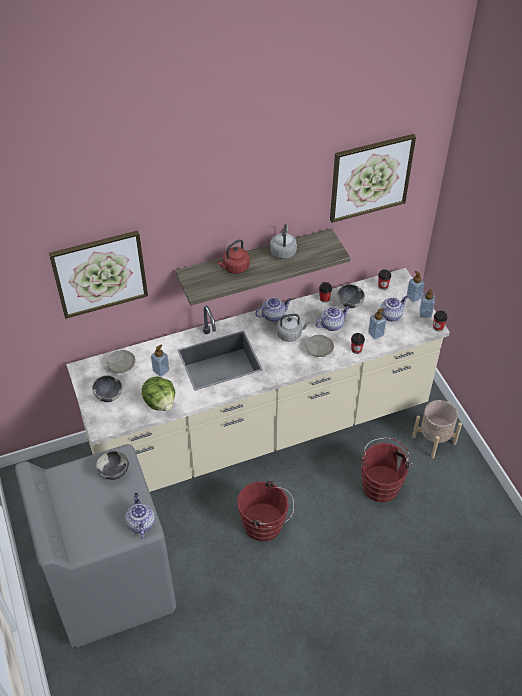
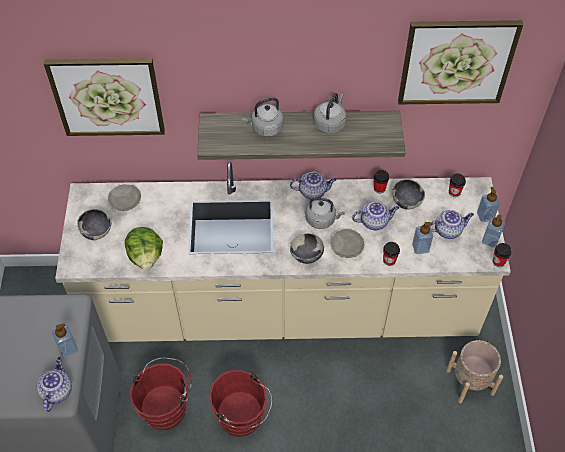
camera: 20 degrees right, 5 degrees up
bowl [96,450,129,480] -> bowl moved to [290,233,324,264]
soap dispenser [151,344,169,377] -> soap dispenser moved to [52,323,78,358]
red kettle [217,239,250,274] -> grey kettle [242,97,284,137]
red bucket [359,438,413,502] -> red bucket moved to [130,358,192,430]

